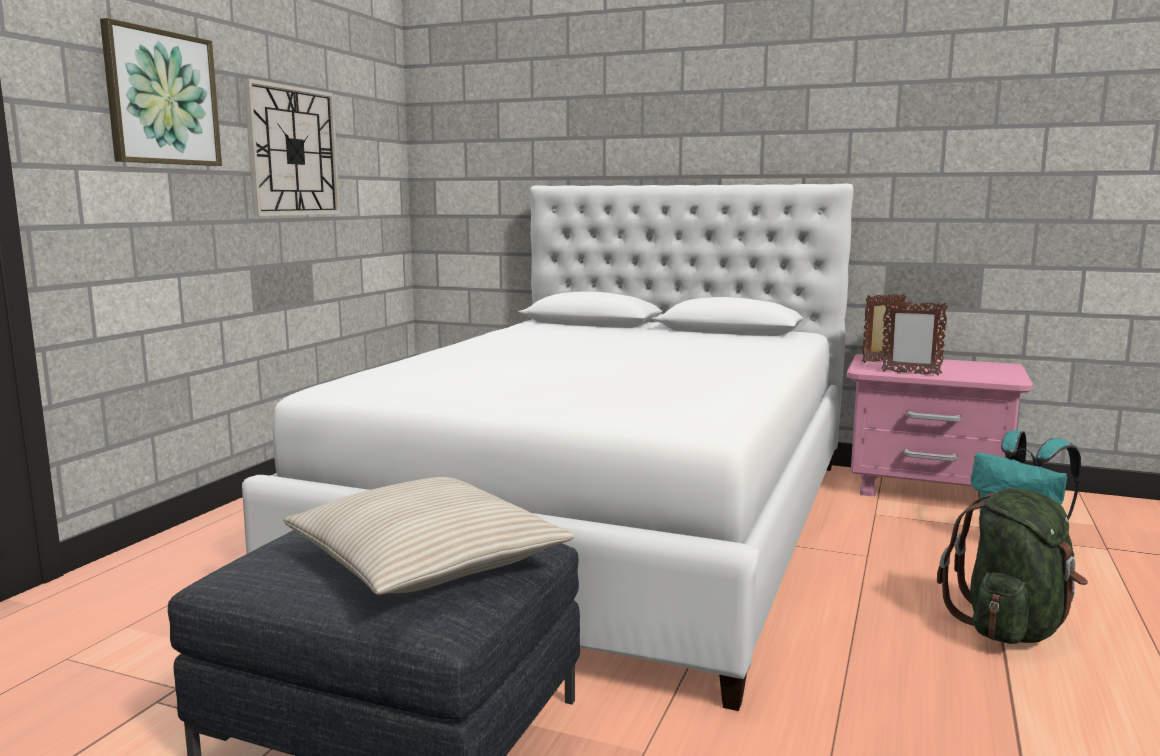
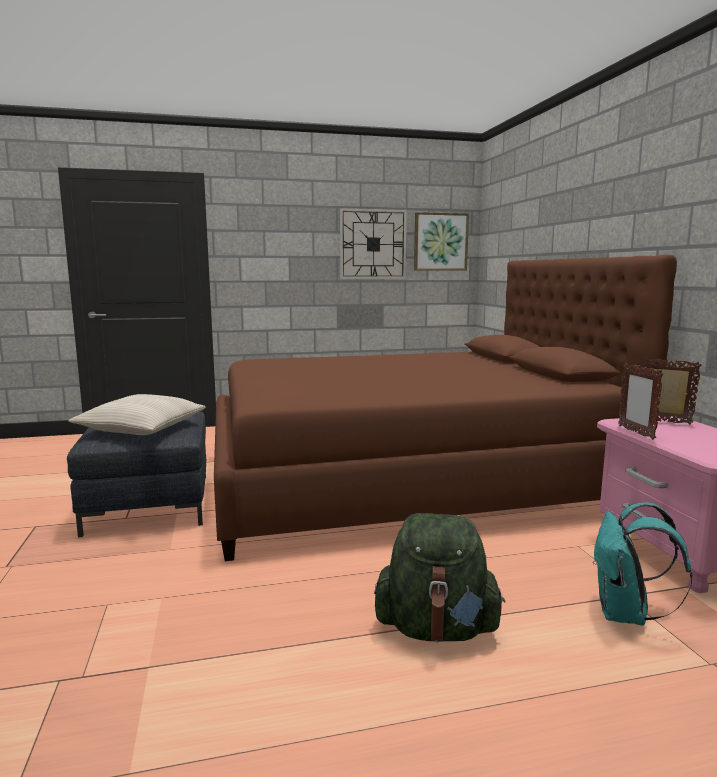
camera: 55 degrees right, 0 degrees up
picture [100,18,222,166] -> picture moved to [414,212,469,270]
white bed [242,184,854,711] -> brown bed [214,255,677,561]

